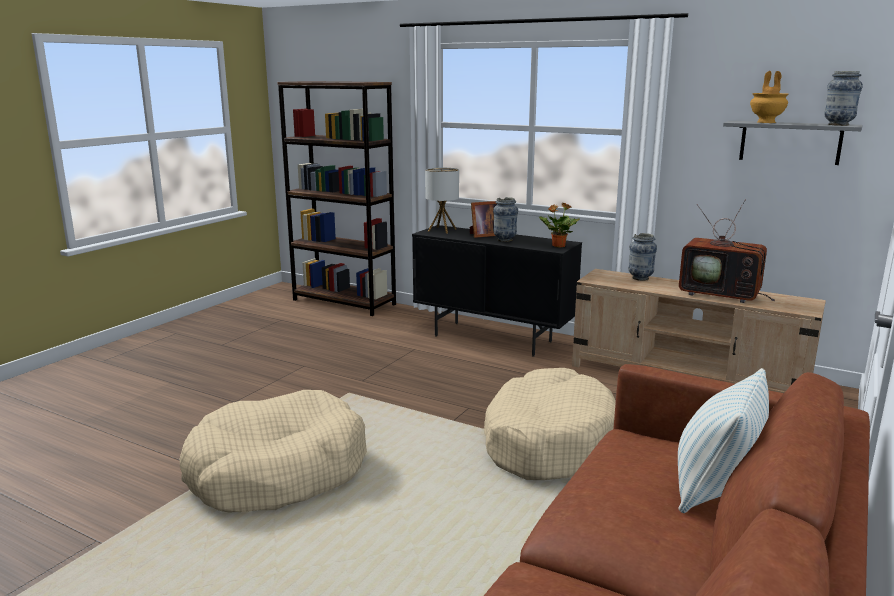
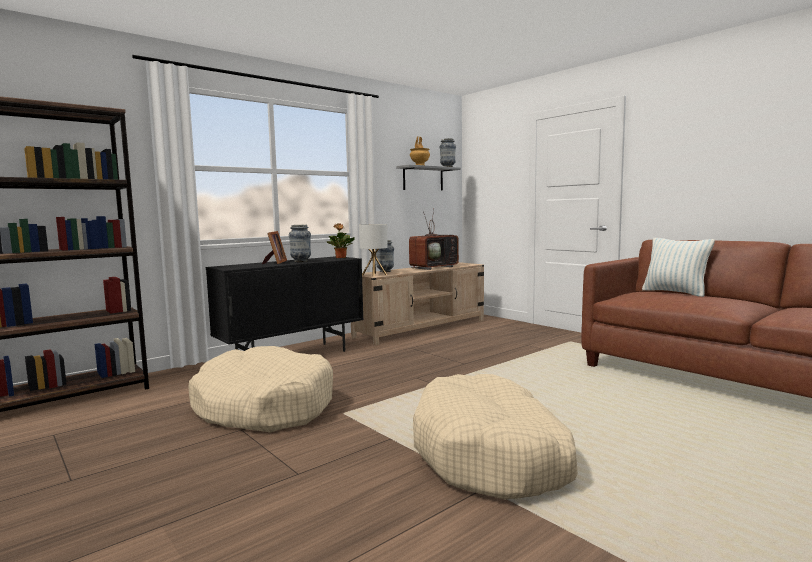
camera: 70 degrees left, 10 degrees down
table lamp [425,168,459,233] -> table lamp moved to [359,224,388,277]
beige dog bed [484,368,616,480] -> beige dog bed moved to [188,346,333,432]

